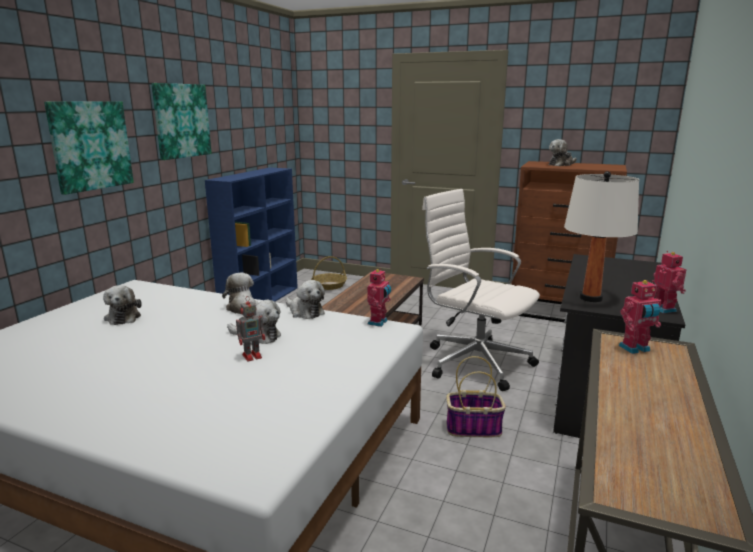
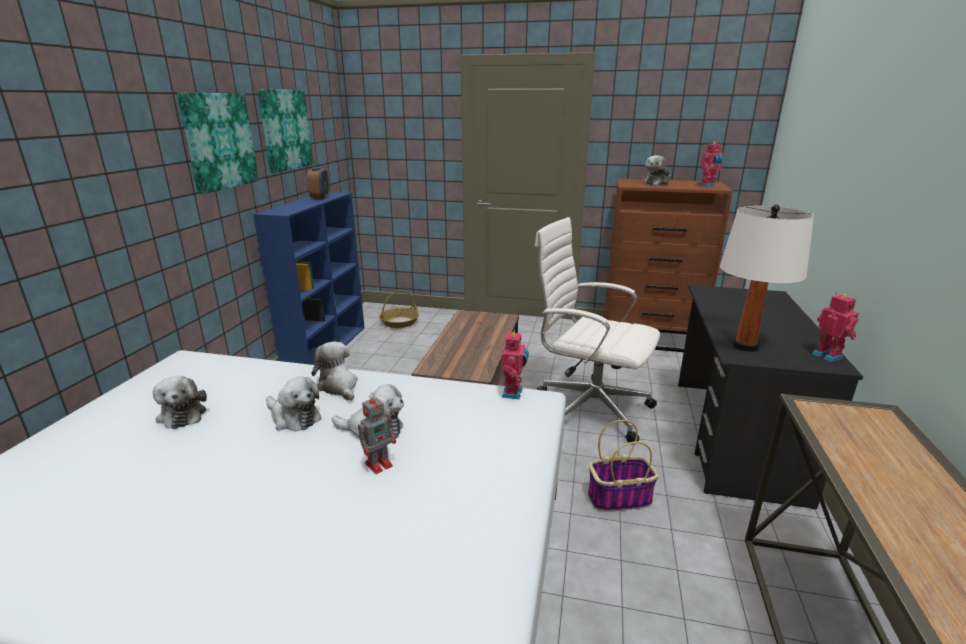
camera: 10 degrees left, 5 degrees up
picture [44,101,134,195] -> picture moved to [257,89,313,173]
plush toy [285,280,325,319] -> plush toy moved to [266,376,321,432]
toy robot [619,280,661,354] -> toy robot moved to [699,141,723,187]
none -> alarm clock [307,167,330,200]

